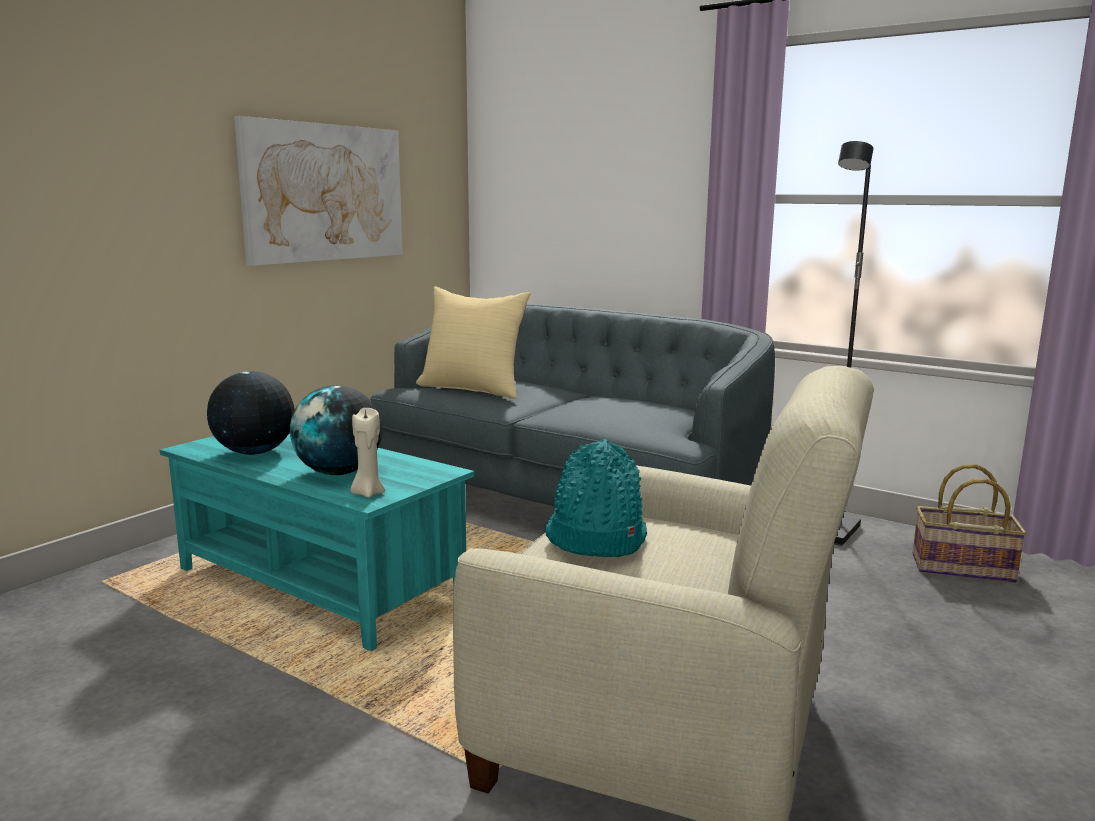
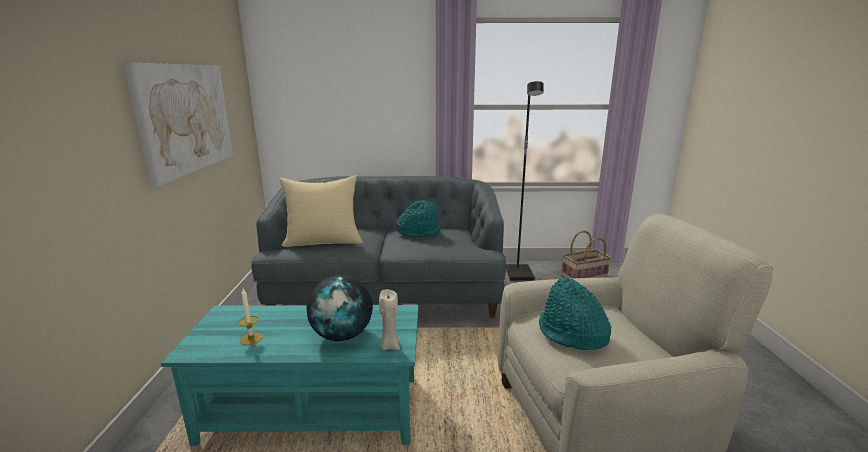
camera: 35 degrees left, 5 degrees up
globe [207,371,295,455] -> candle [239,288,263,345]
none -> turquoise hat [397,200,441,238]

